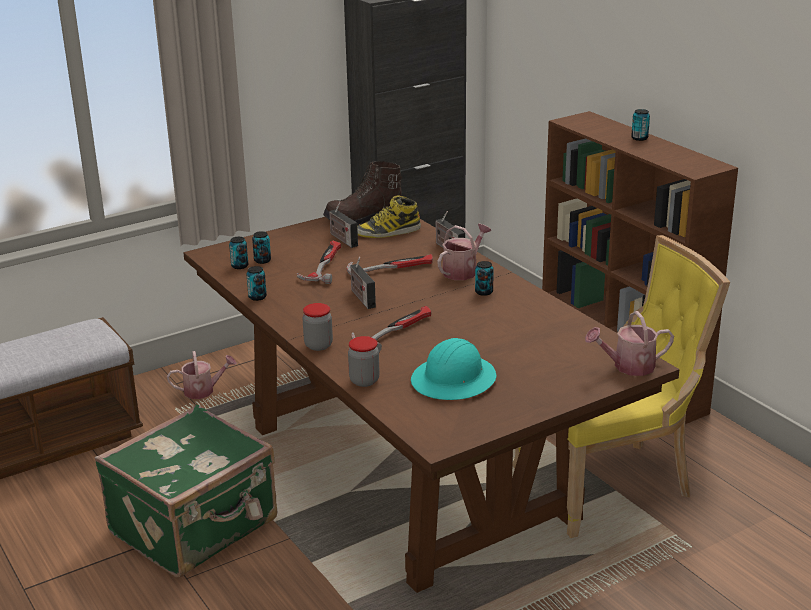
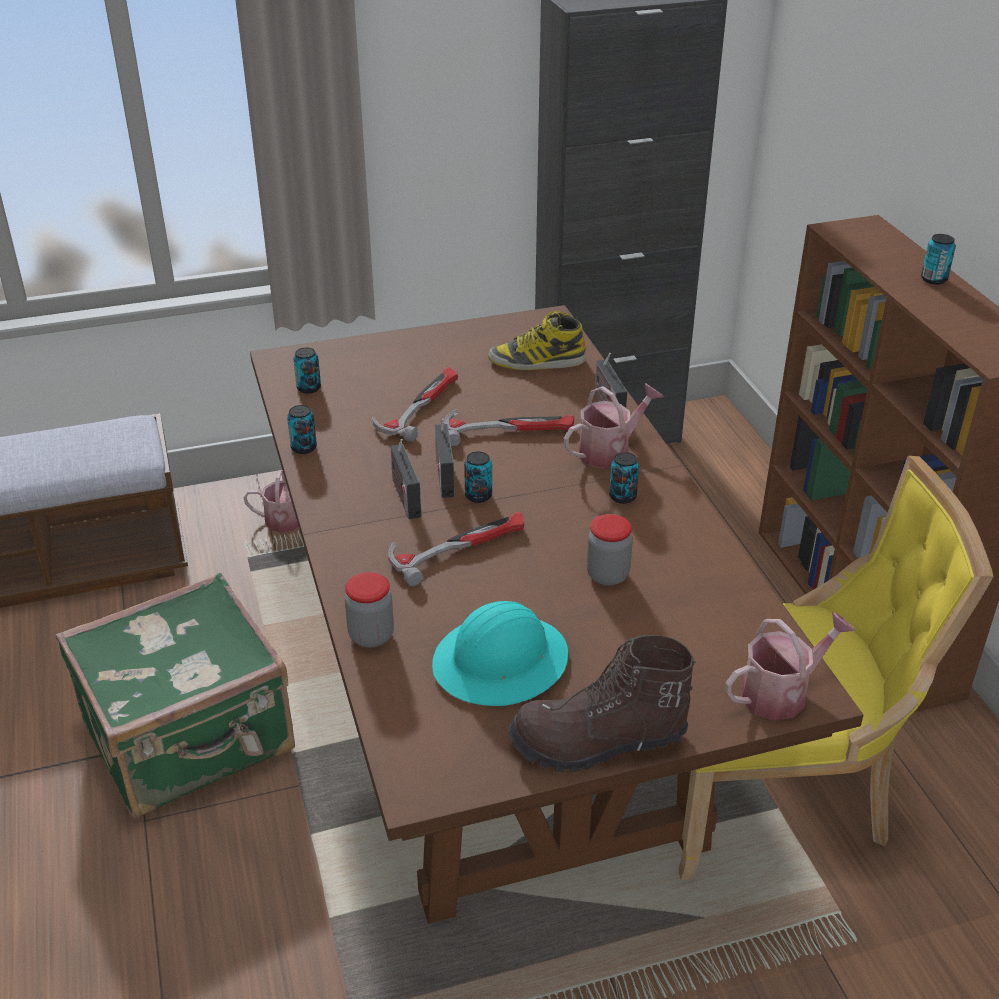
camera: 15 degrees right, 10 degrees up
can [252,231,271,264] -> can moved to [464,451,492,503]
jar [302,303,333,351] -> jar moved to [587,514,633,586]
brown boot [323,161,402,226] -> brown boot moved to [508,635,695,772]
radio [329,202,358,248] -> radio moved to [390,439,421,519]
watering can [585,311,674,376] -> watering can turned 150 degrees clockwise [725,612,856,720]

